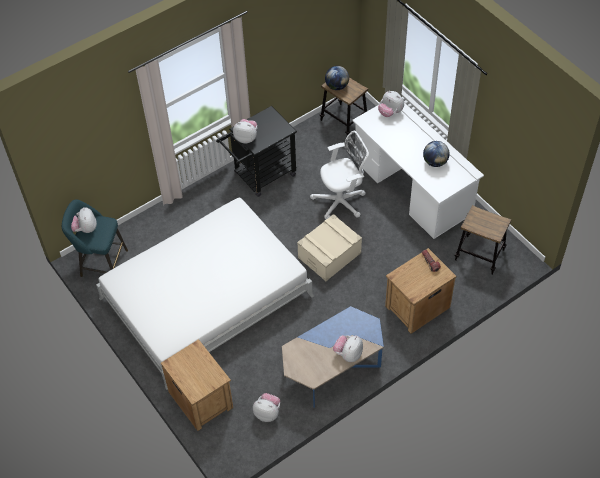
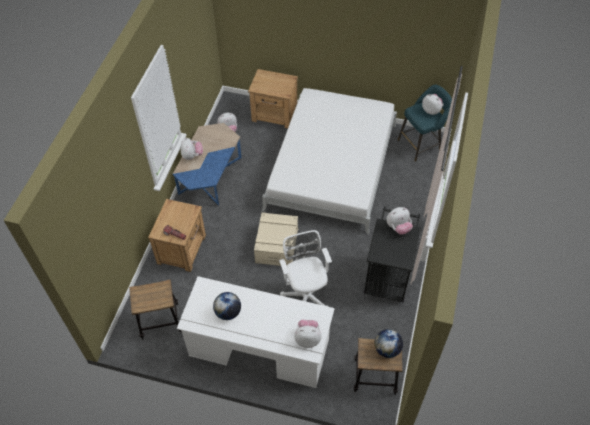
camera: 140 degrees right, 0 degrees up
white office chair [310,131,369,220] -> white office chair turned 135 degrees clockwise [279,230,332,307]

